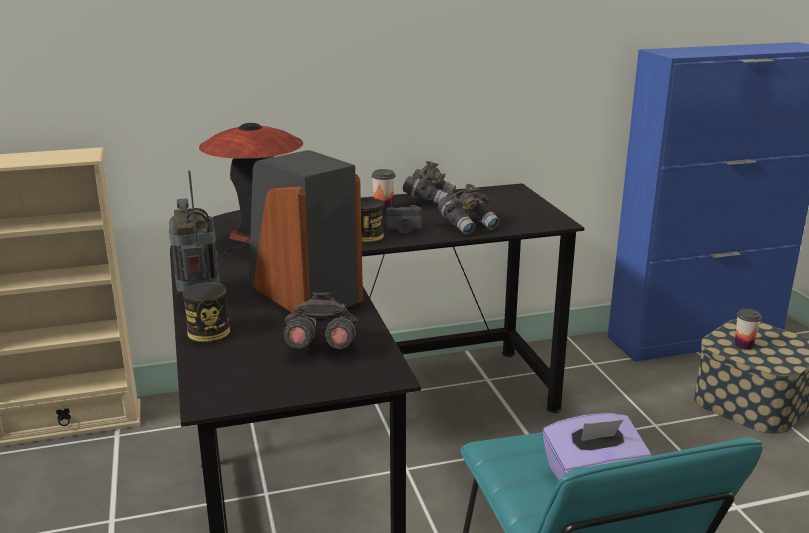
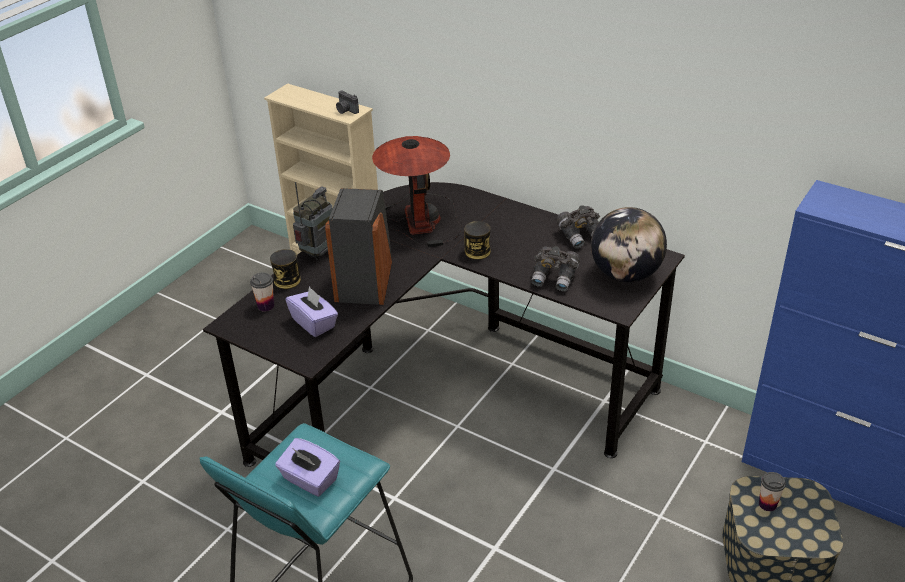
camera: 50 degrees right, 15 degrees up
grey binoculars [283,292,358,349] -> purple tissue box [286,286,338,337]
cup [372,169,396,211] -> cup moved to [250,273,274,312]
camera [386,205,421,234] -> camera moved to [336,91,359,114]
none -> globe [591,207,667,282]

